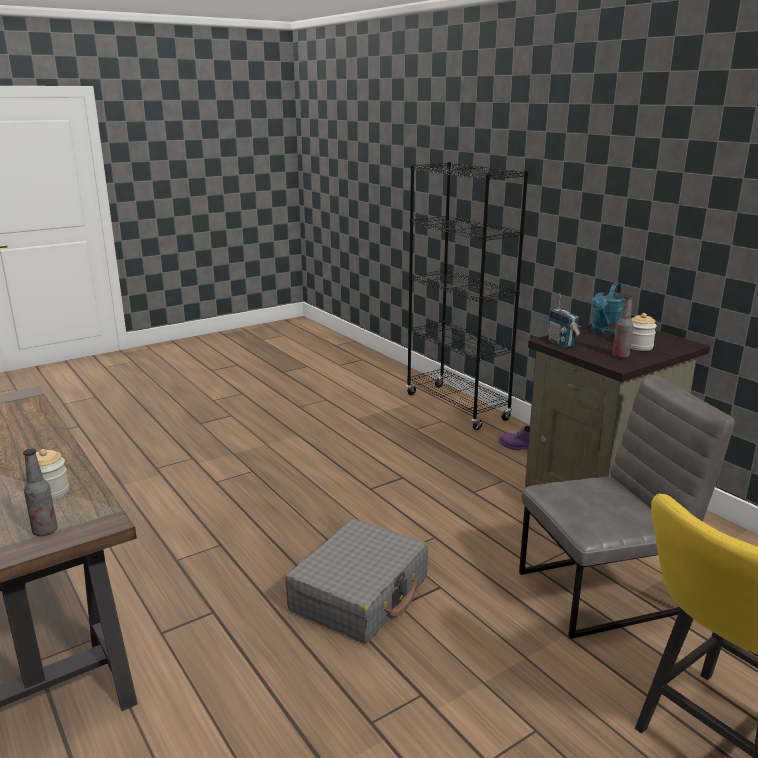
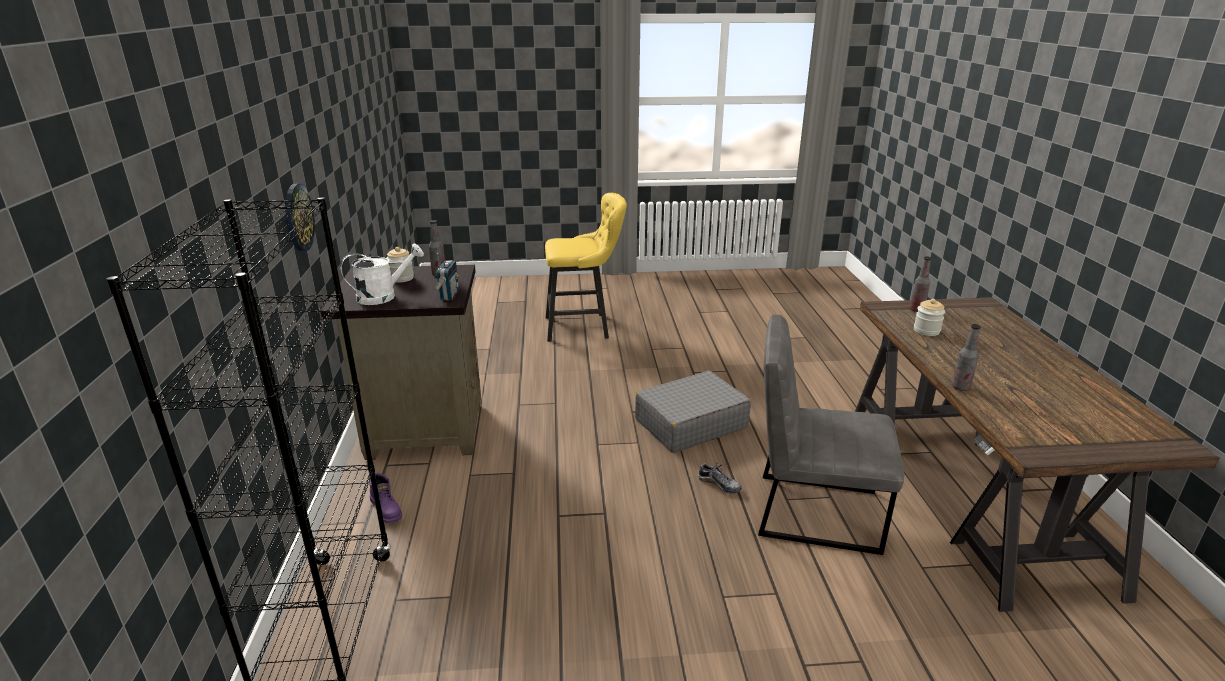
camera: 150 degrees left, 5 degrees up
grey chair [519,375,735,639] -> grey chair moved to [758,315,904,555]
turquoise watering can [591,283,625,337] -> white watering can [340,243,424,305]
none -> wall clock [285,184,315,251]
none -> shoe [698,463,742,494]
none -> bottle [951,324,981,391]

